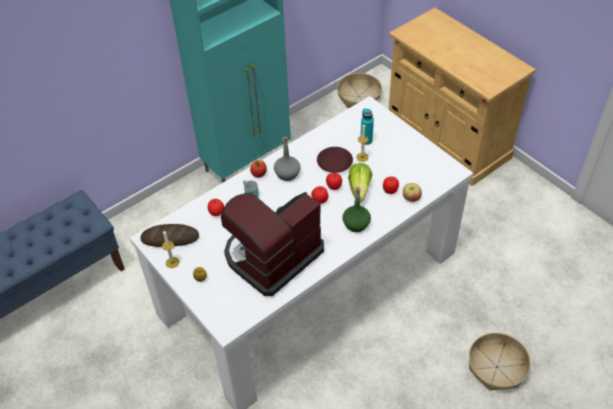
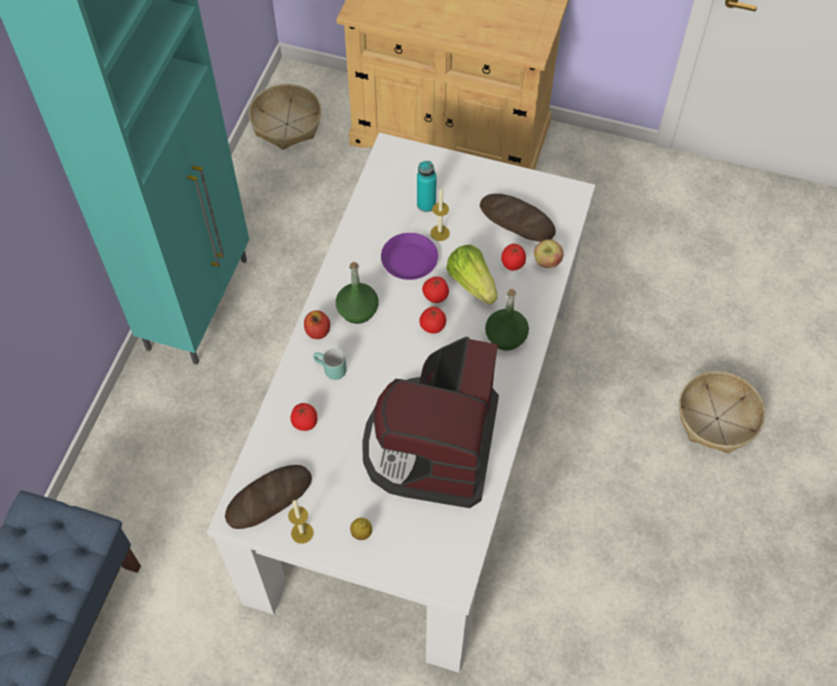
camera: 35 degrees left, 10 degrees up
grey bottle [274,137,300,181] -> green bottle [336,262,379,324]
brown plate [317,147,353,173] -> purple plate [381,233,438,280]
none -> bread [480,194,556,242]

